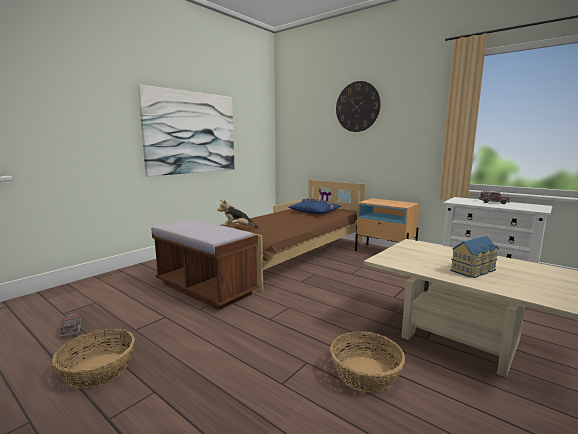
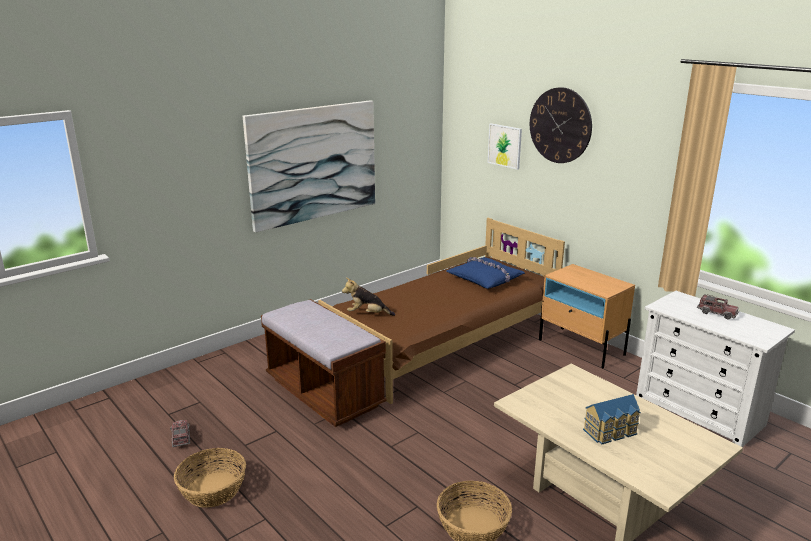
camera: 10 degrees right, 10 degrees up
none -> picture [488,123,522,170]

